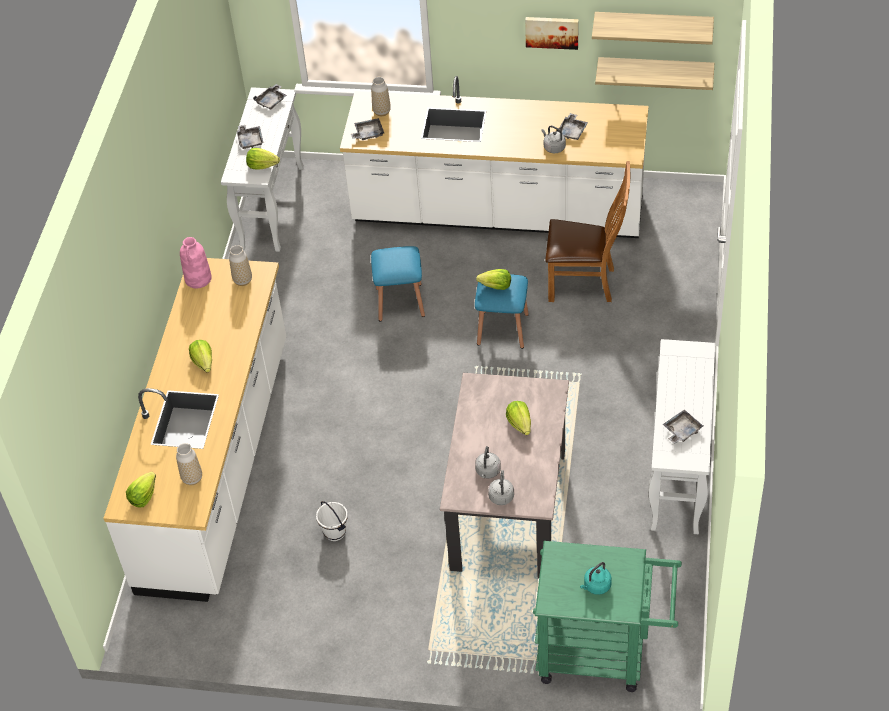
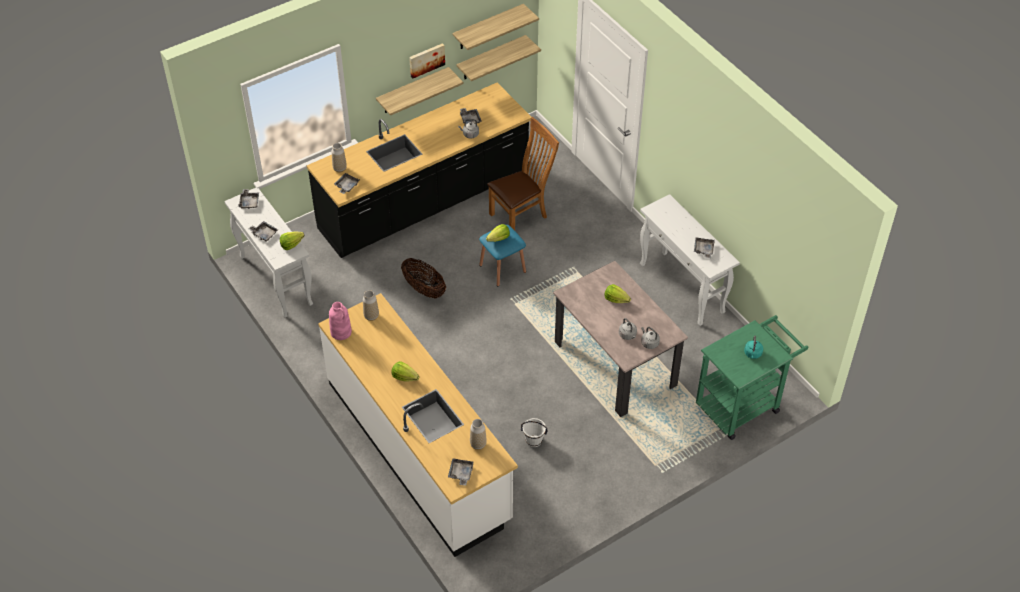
camera: 45 degrees left, 0 degrees up
lettuce [126,472,156,508] -> grey tray [448,458,474,486]
white counter [340,76,648,238] -> black counter [307,83,531,258]
blue stool [371,246,425,321] -> basket [401,258,446,299]
none -> shelf [376,67,463,116]

